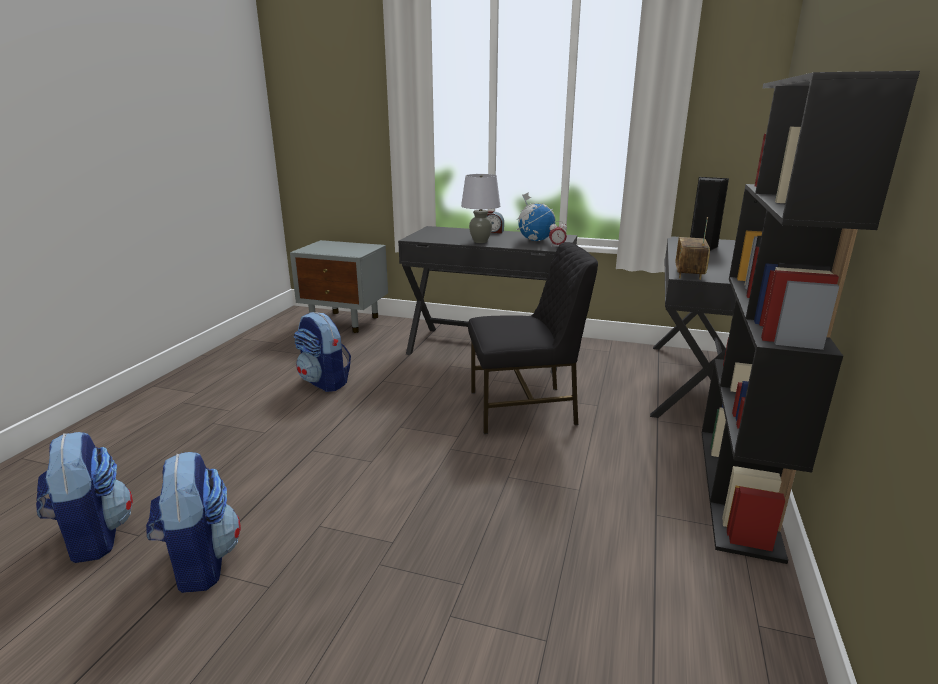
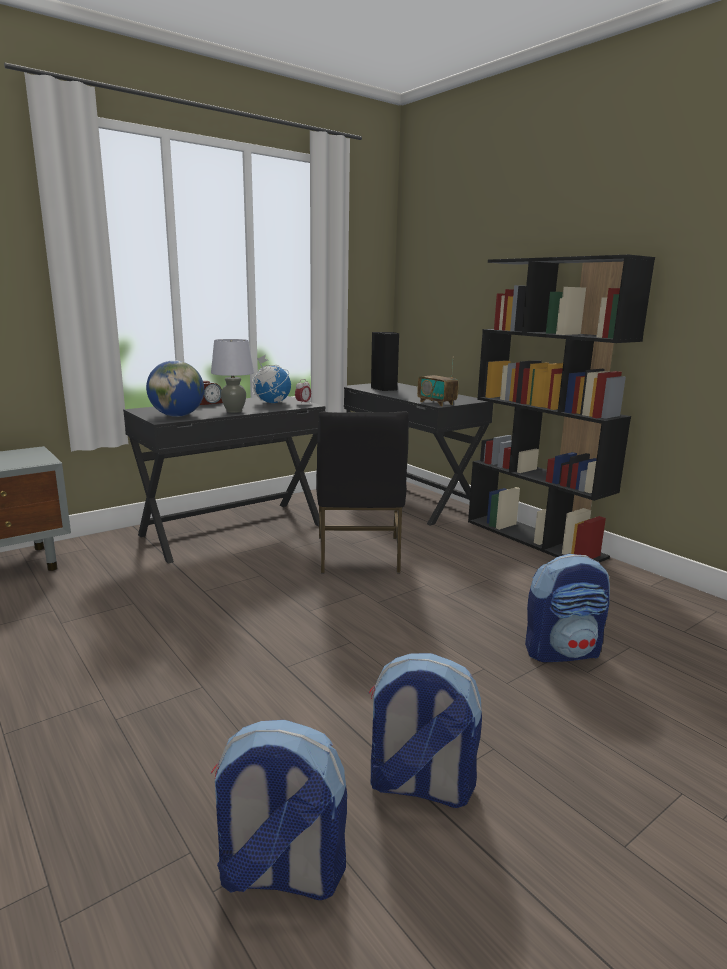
camera: 55 degrees left, 5 degrees down
backpack [294,312,351,392] -> backpack moved to [525,554,610,662]
black chair [468,242,598,434] -> black chair turned 150 degrees clockwise [316,411,409,574]
none -> globe [146,360,204,417]

